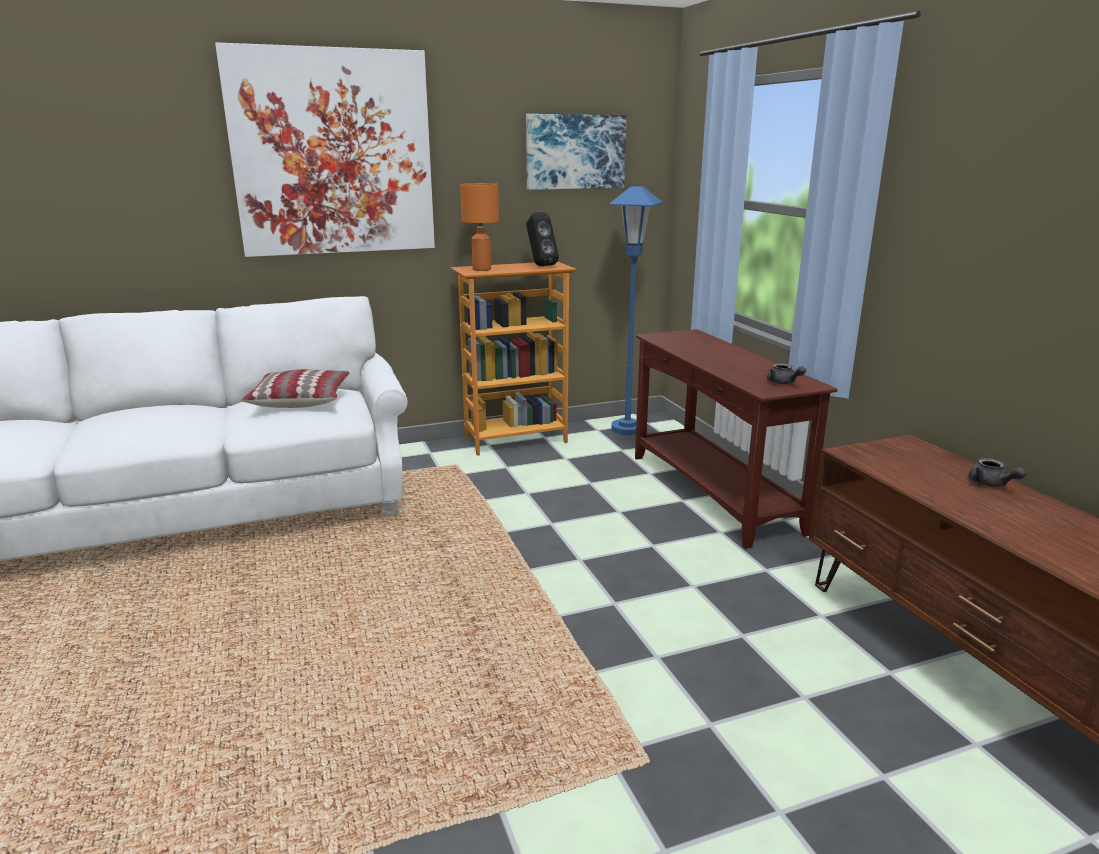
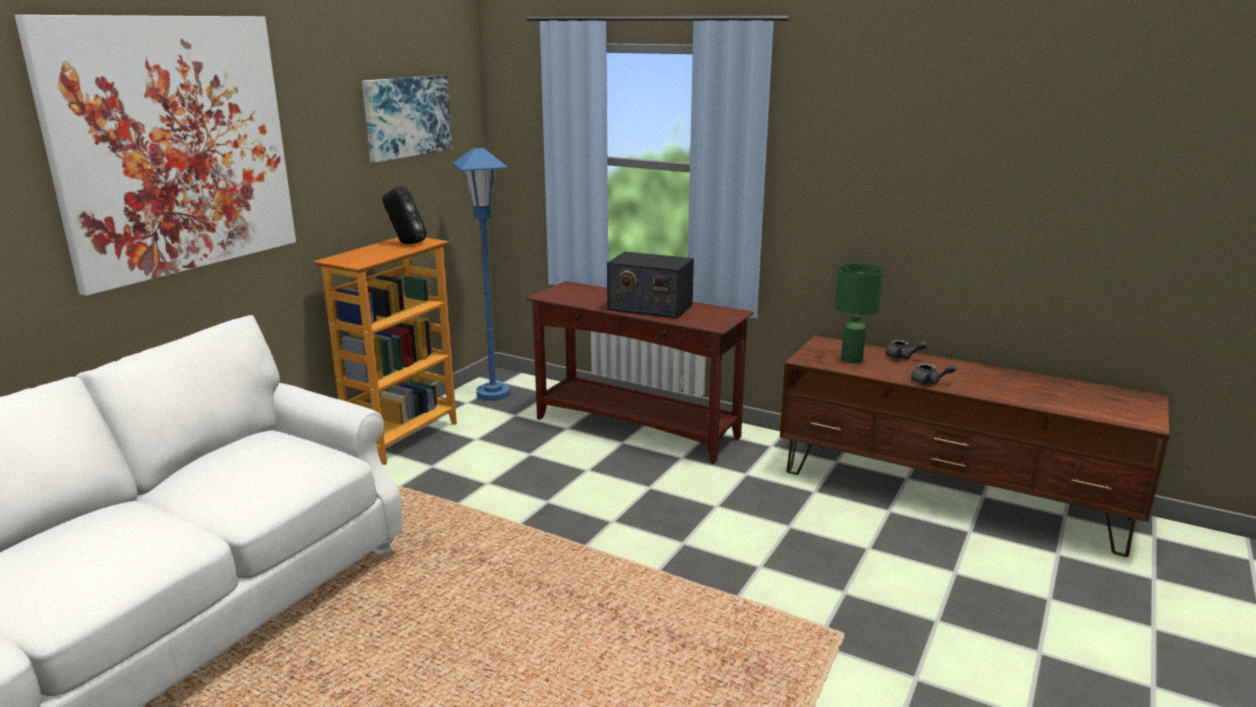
camera: 40 degrees left, 0 degrees up
pillow [241,369,349,408] -> none
orange table lamp [460,183,499,271] -> none
grey teapot [767,363,806,384] -> grey teapot moved to [911,363,956,385]
none -> radio [607,252,694,319]
none -> green table lamp [835,263,883,363]

